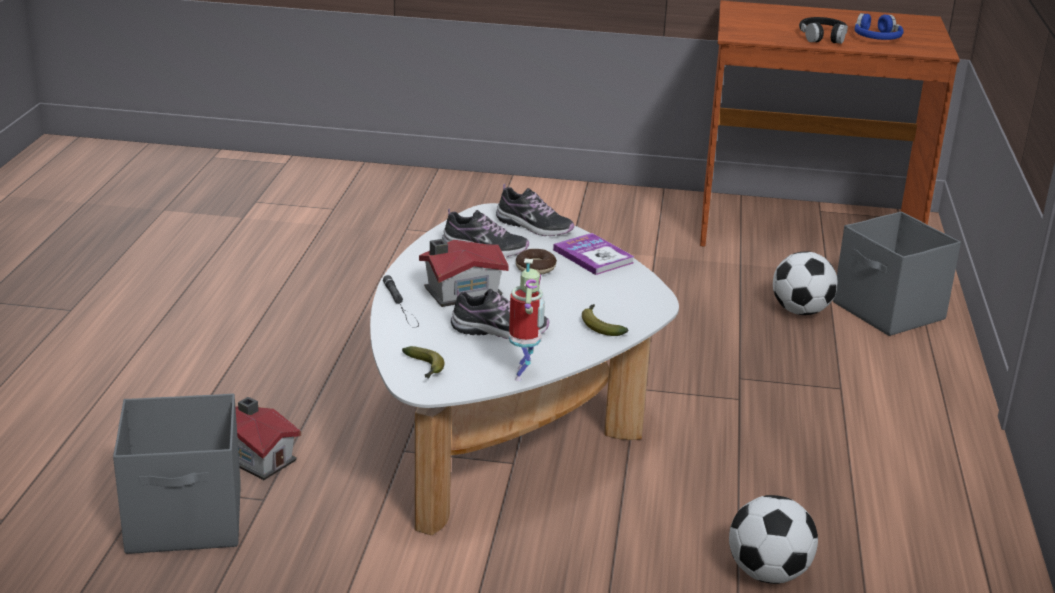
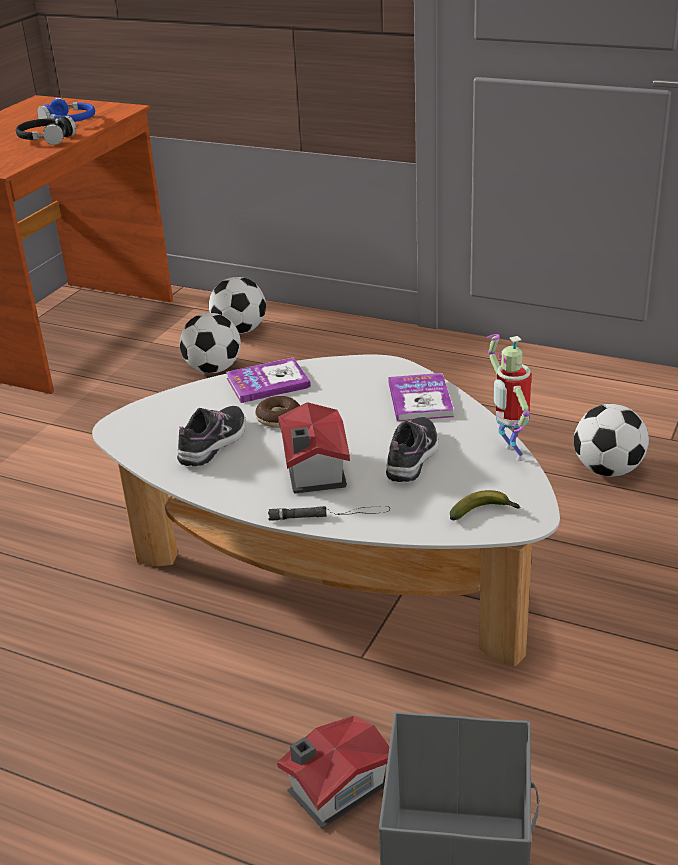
camera: 70 degrees left, 5 degrees up
shoe [496,184,574,236] -> none
toy robot [509,259,545,381] -> toy robot turned 135 degrees counterclockwise [487,334,531,461]
banana [582,304,628,336] -> book [388,373,454,422]
grey storage box [833,212,961,336] -> football [209,277,266,334]

